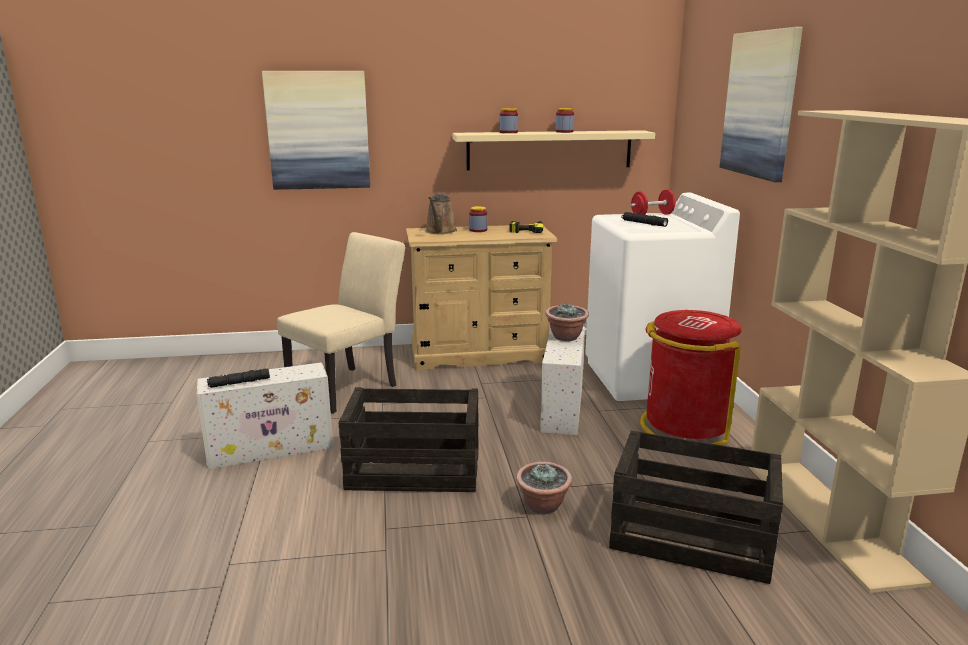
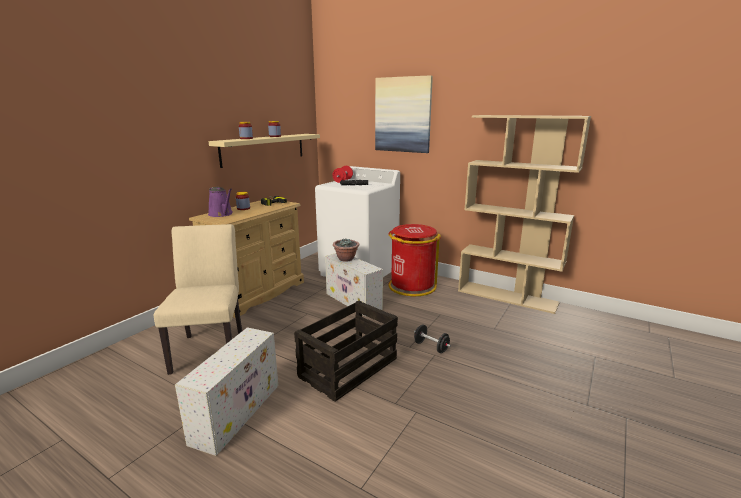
camera: 50 degrees left, 0 degrees up
black flashlight [207,368,270,388] -> none
picture [262,71,370,190] -> none
brown watering can [425,194,457,234] -> purple watering can [208,187,233,217]
potted plant [516,462,572,514] -> black dumbbell [414,324,451,353]
crate [609,430,783,584] -> none

